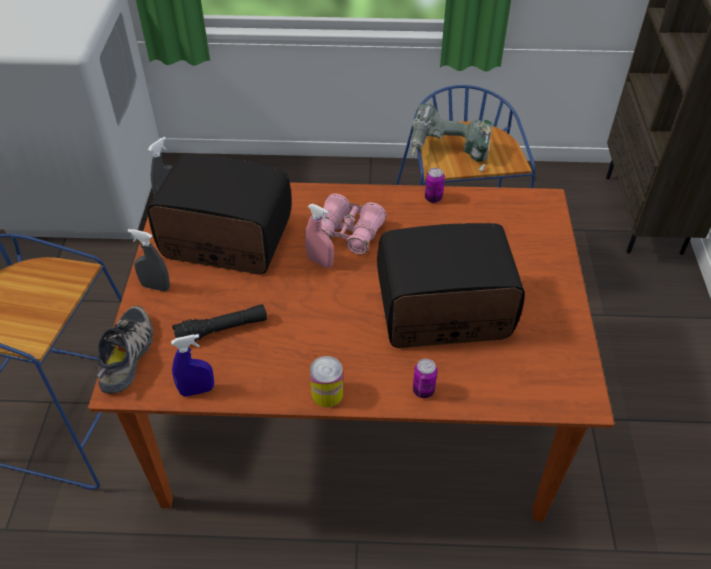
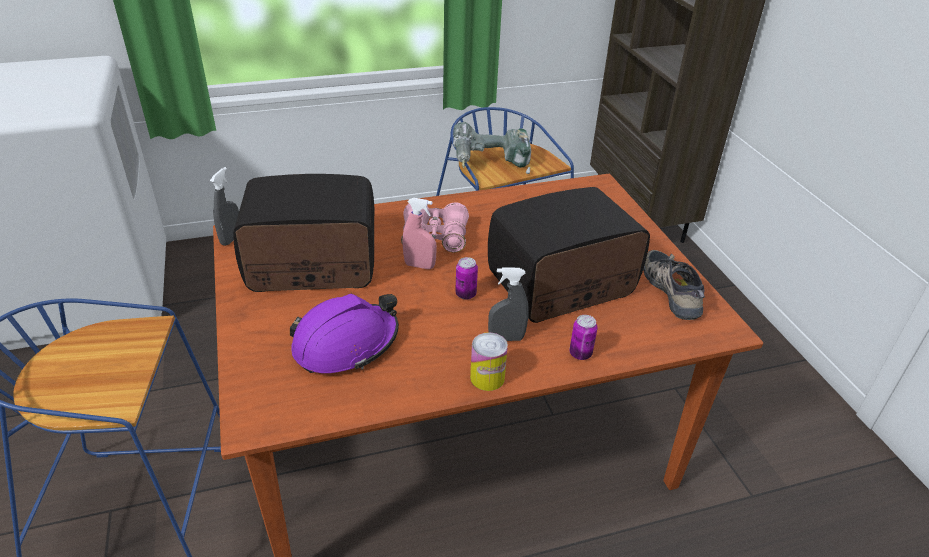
camera: 20 degrees left, 10 degrees down
shoe [96,306,153,394] -> shoe moved to [643,250,705,320]
grey spray bottle [128,229,170,291] -> grey spray bottle moved to [488,268,529,341]
blue spray bottle [171,334,214,397] -> none
black flashlight [172,304,267,341] -> purple hard hat [290,294,399,373]
can [425,168,445,203] -> can moved to [455,257,478,300]

